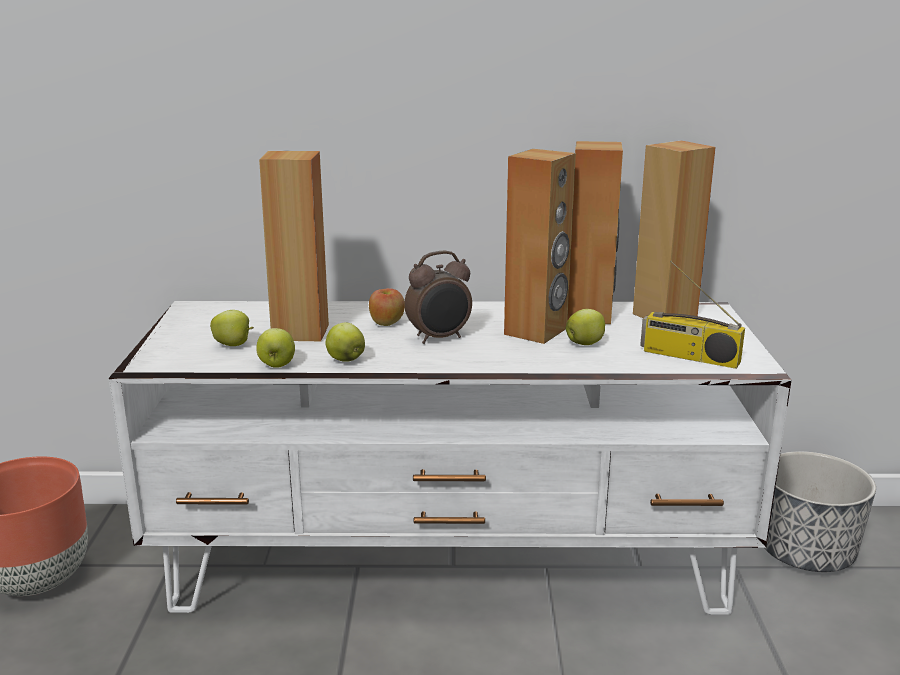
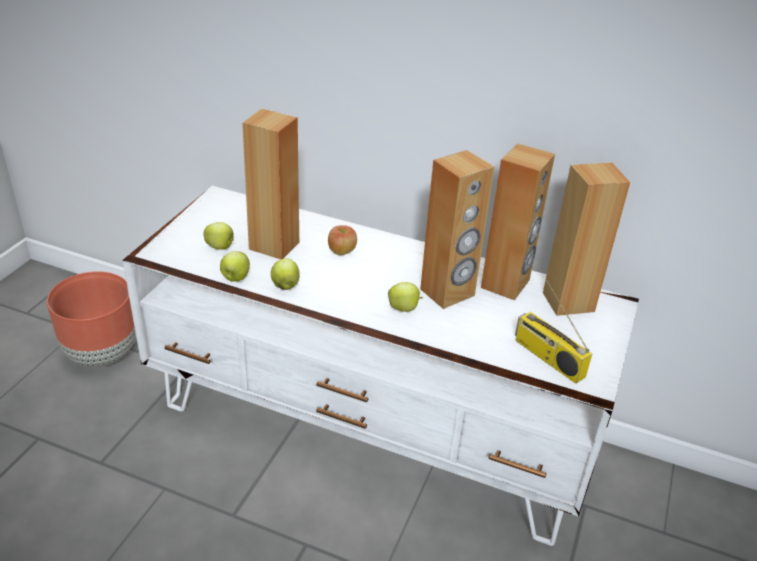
camera: 20 degrees right, 15 degrees up
alarm clock [404,251,472,344] -> none
apple [566,309,606,345] -> apple moved to [388,282,423,312]
planter [764,451,876,572] -> none

